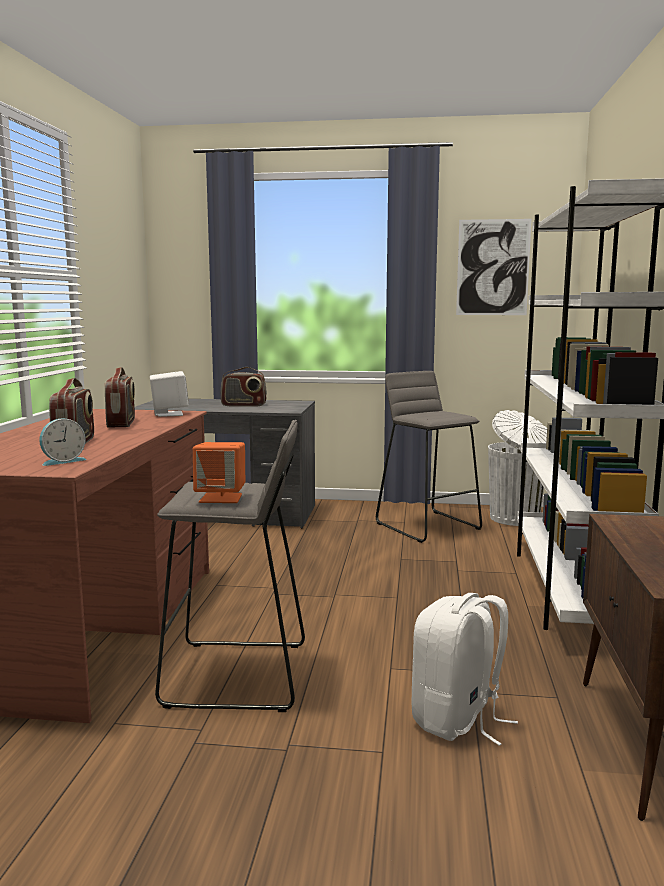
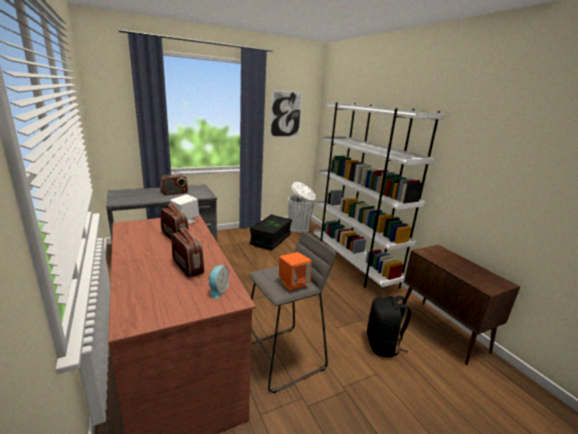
camera: 35 degrees left, 10 degrees up
grey stool [376,371,482,543] -> black storage box [250,214,292,250]
white backpack [412,593,518,746] -> black backpack [367,295,411,357]

